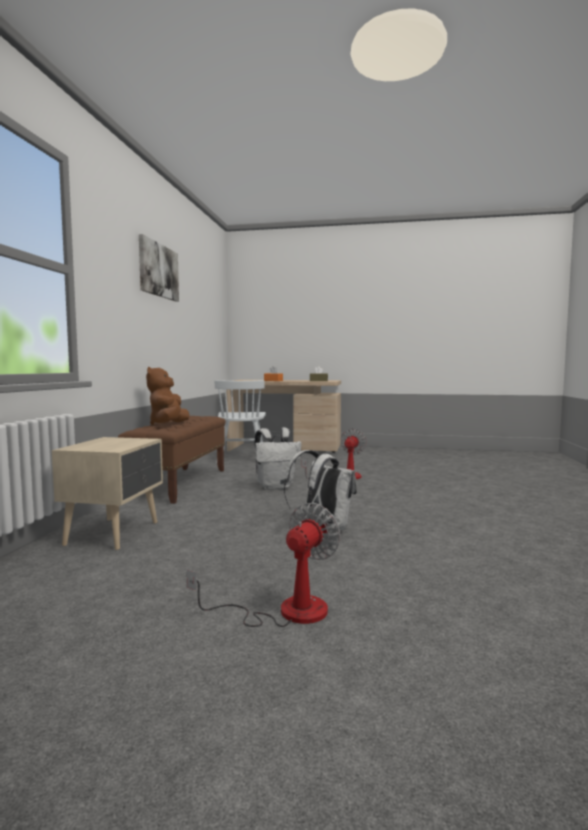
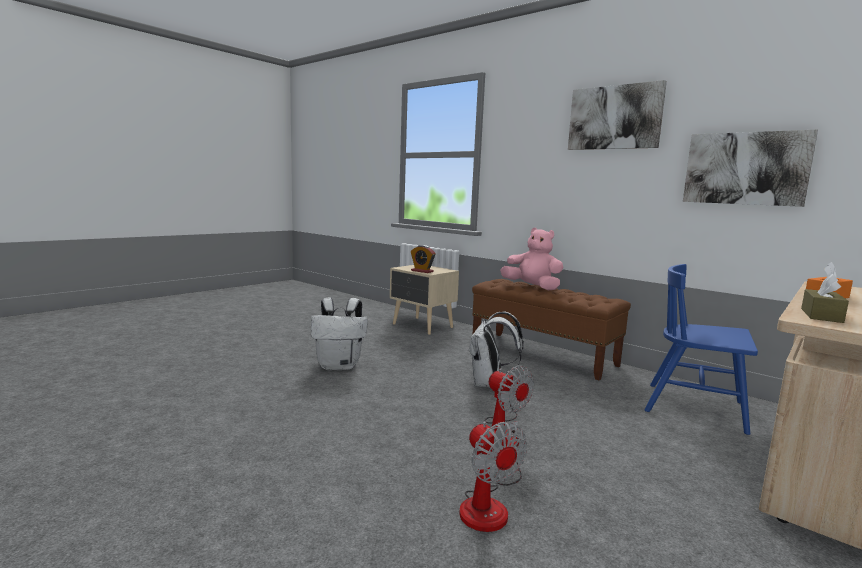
camera: 120 degrees right, 5 degrees up
brown plush toy [146,367,190,425] -> pink plush toy [500,228,564,290]
fan [186,503,341,627] -> fan moved to [459,421,527,532]
white chair [215,380,266,463] -> blue chair [644,264,758,435]
none -> alarm clock [411,245,436,273]
none -> picture [683,129,818,207]

